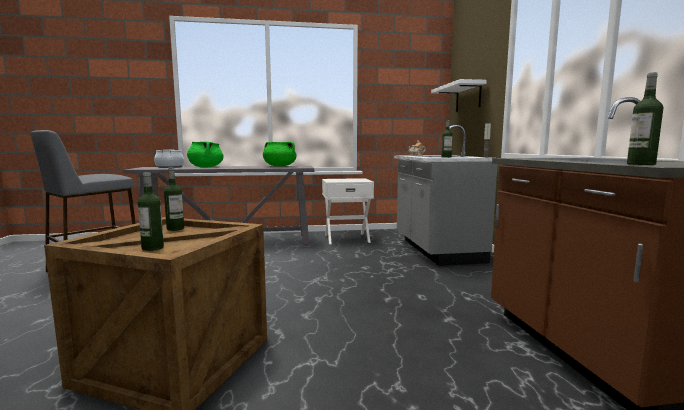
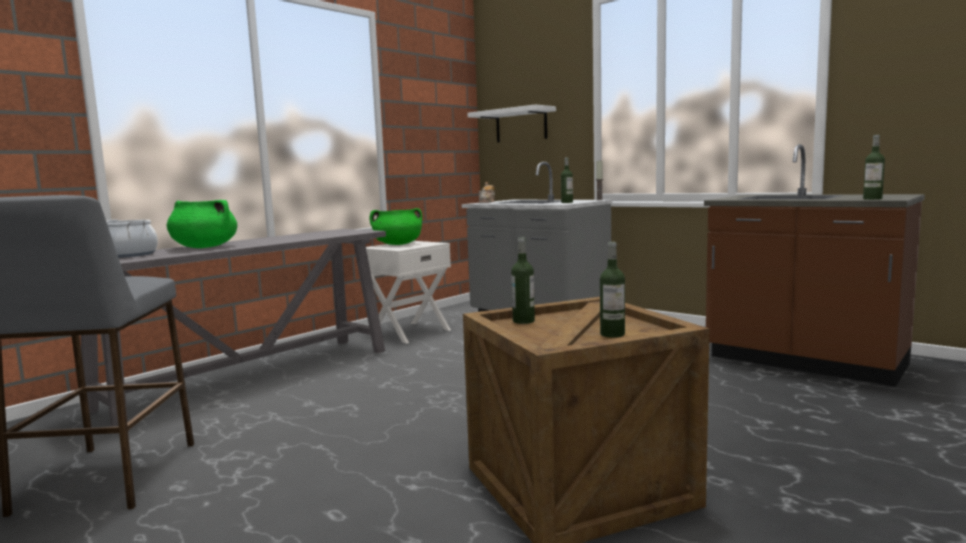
camera: 40 degrees left, 0 degrees up
green cooking pot [263,142,297,167] -> green cooking pot moved to [370,208,422,245]

